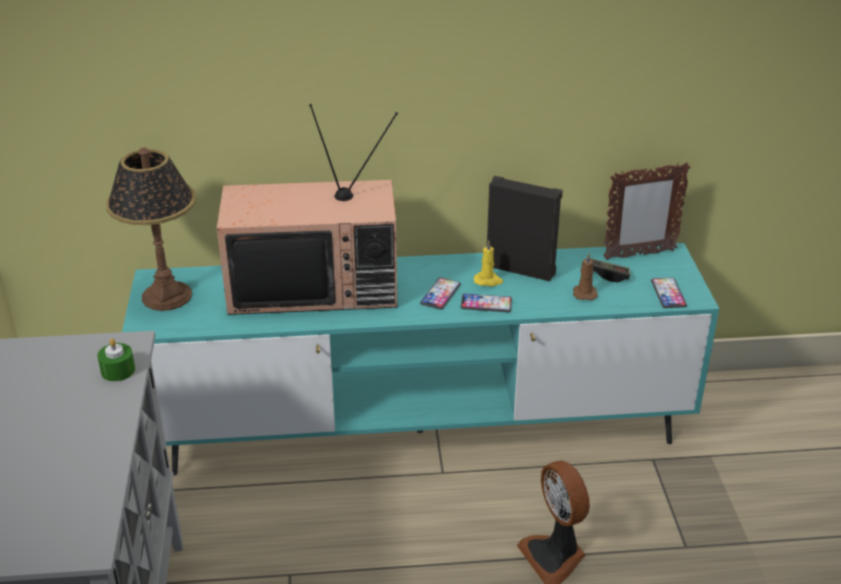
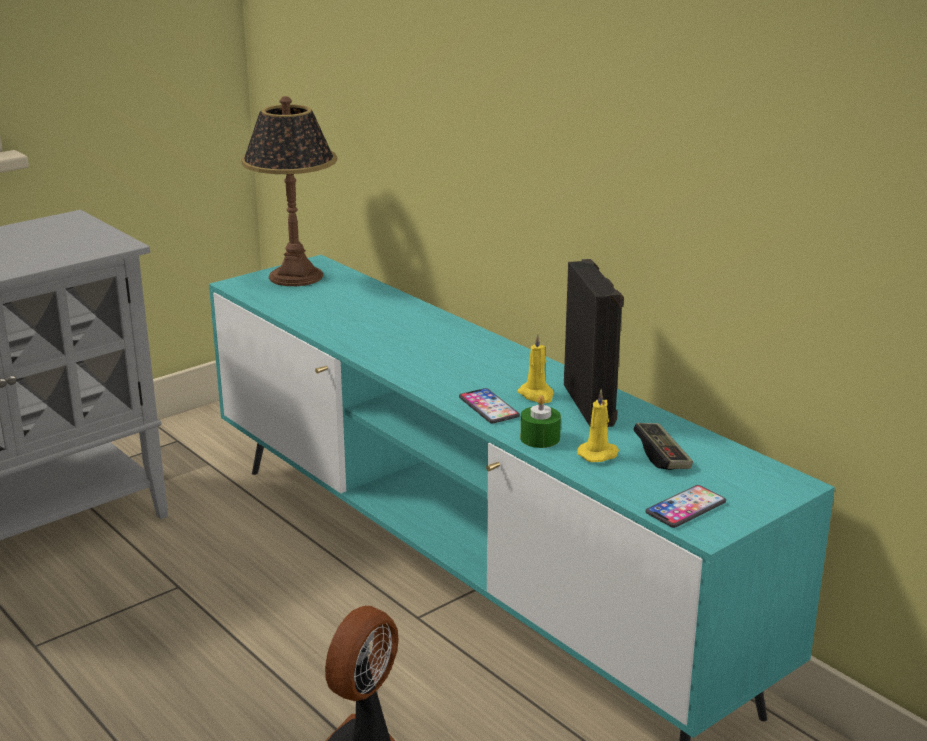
camera: 55 degrees right, 10 degrees down
green candle [97,338,135,381] -> green candle moved to [520,395,561,448]
television [217,104,398,315] -> none
phone [420,277,461,309] -> none
brown candle [573,253,598,300] -> yellow candle [577,389,619,462]
picture frame [603,162,690,260] -> none

